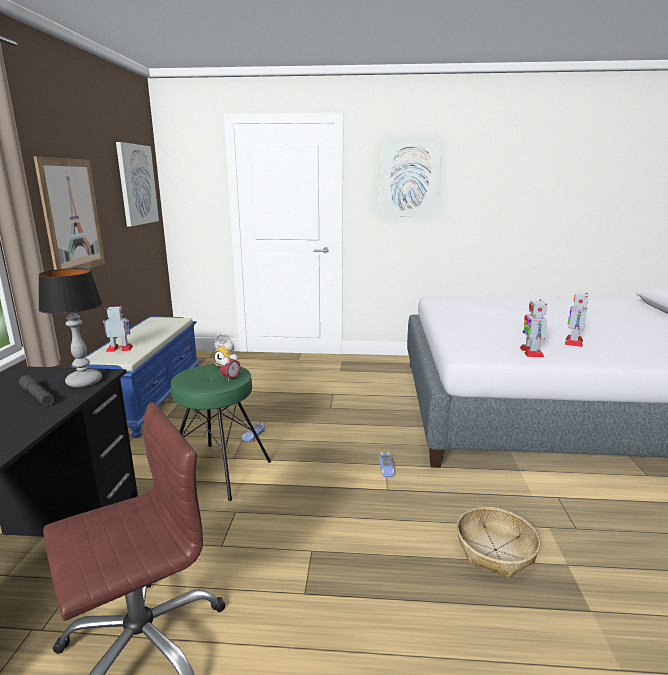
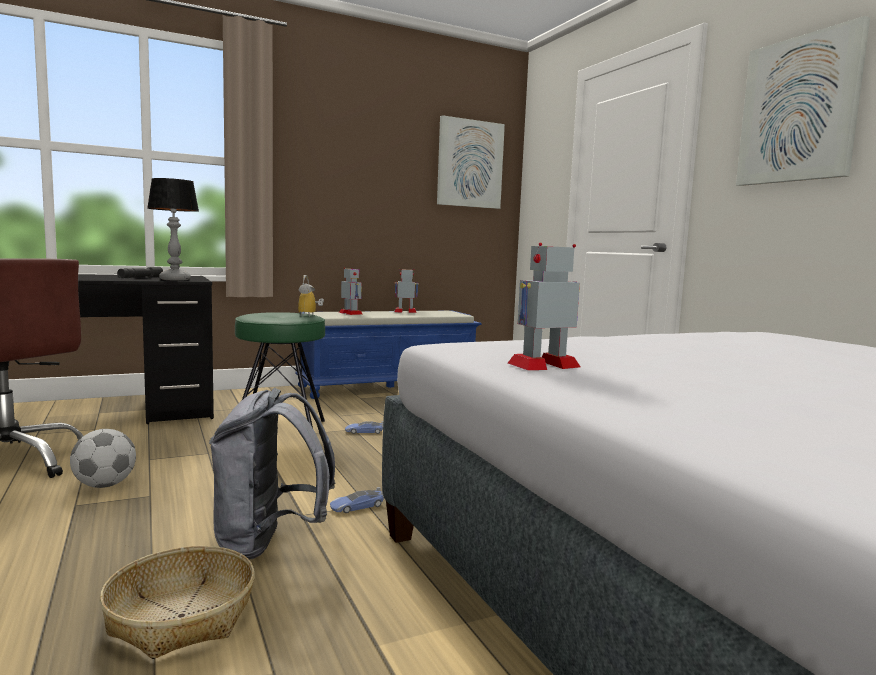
camera: 60 degrees right, 10 degrees down
picture [33,156,105,270] -> none
alarm clock [220,352,241,381] -> none
toy robot [565,293,588,347] -> toy robot moved to [394,268,419,313]
none -> football [70,429,136,488]
none -> grey backpack [209,388,335,560]

